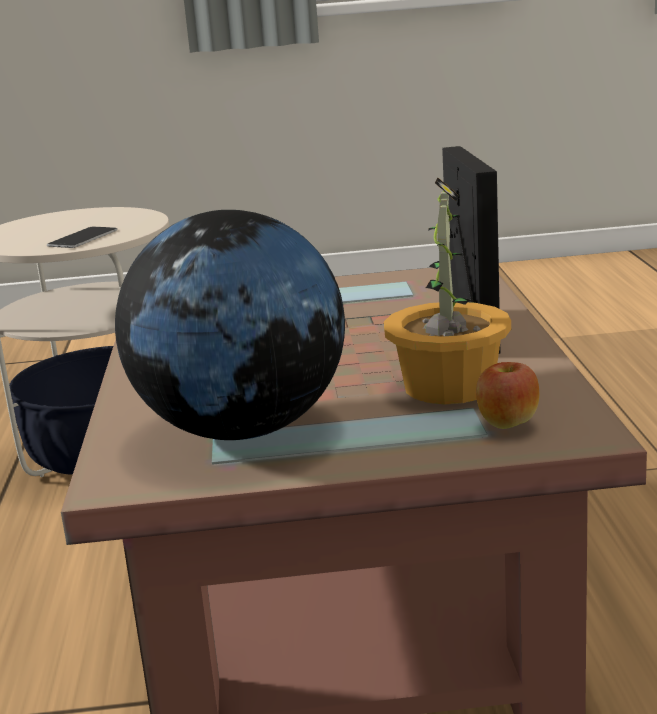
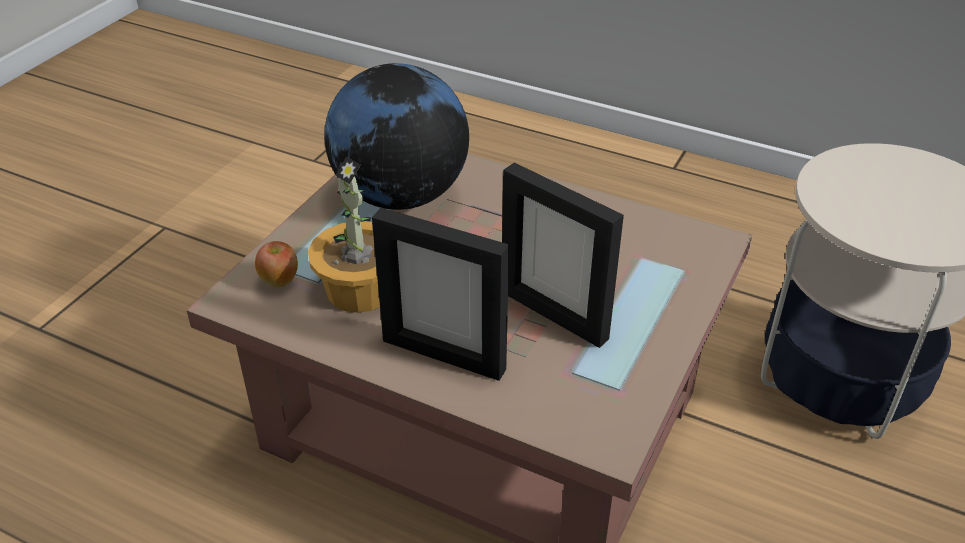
camera: 120 degrees right, 20 degrees up
phone [47,227,117,248] -> none
none -> picture frame [502,163,624,348]

